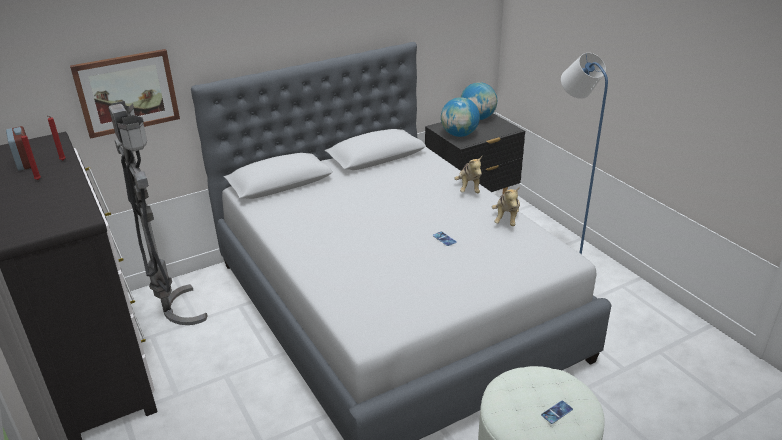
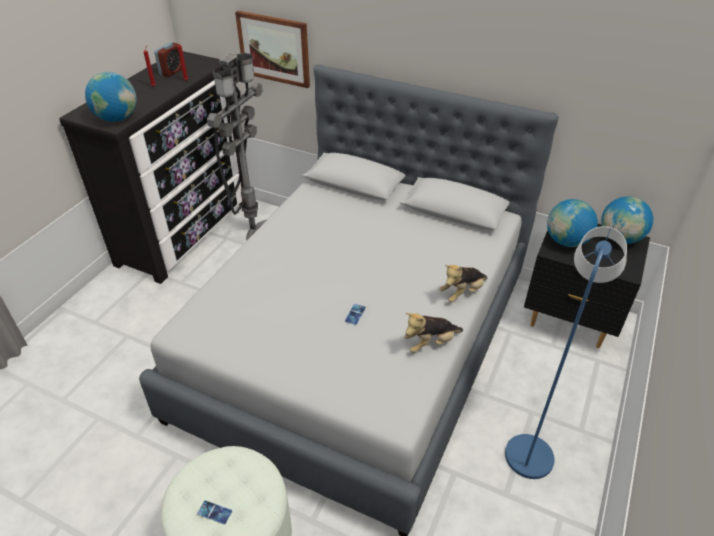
camera: 55 degrees right, 10 degrees up
none -> globe [85,72,137,122]

